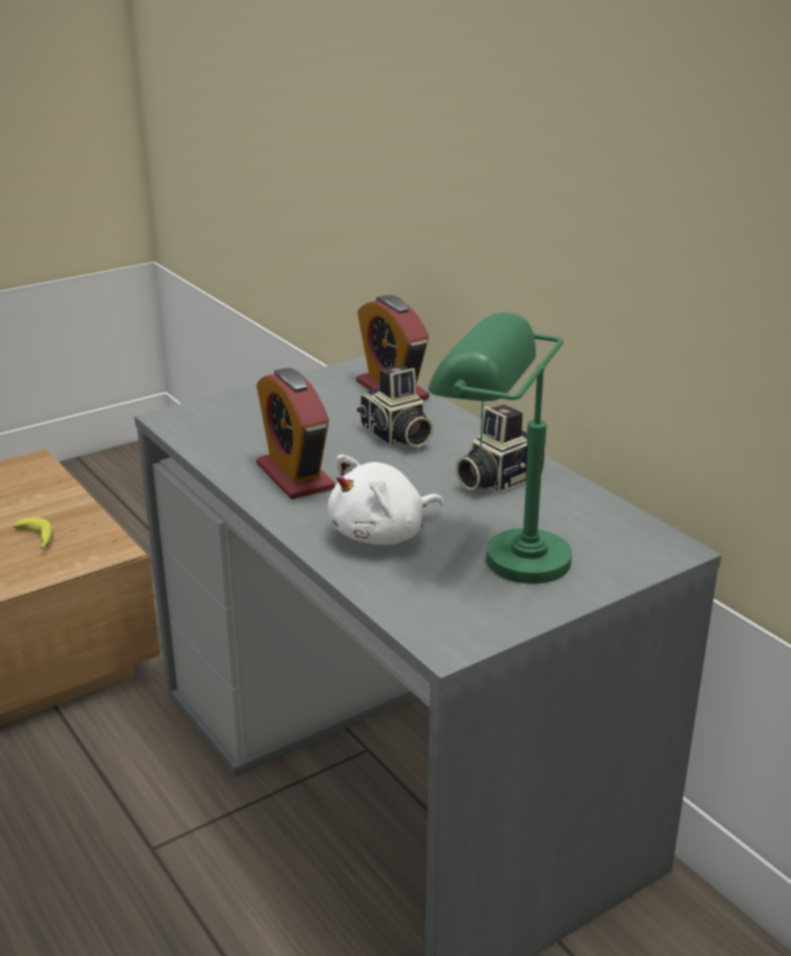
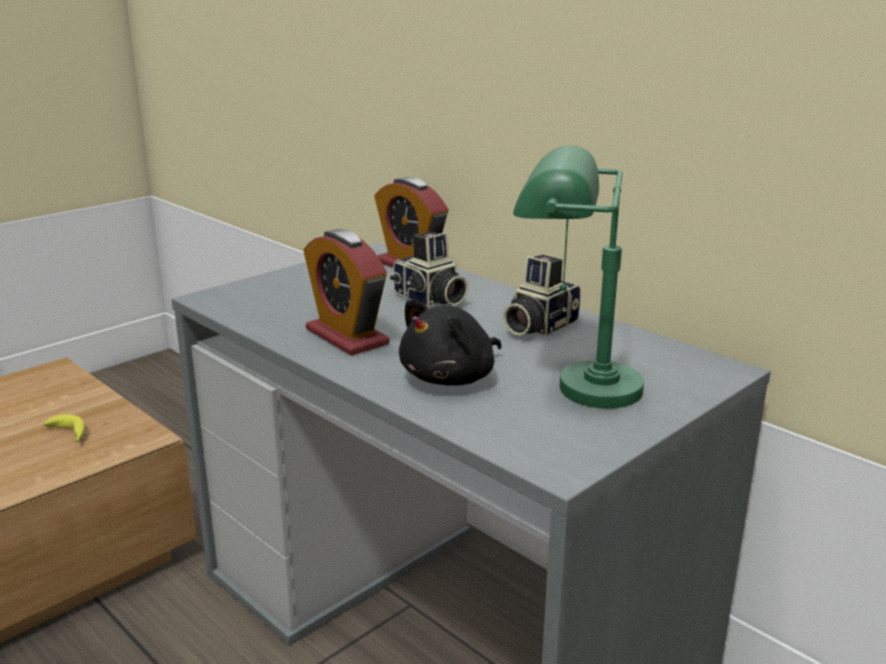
camera: 10 degrees left, 5 degrees down
white plush toy [328,455,444,545] -> black plush toy [399,299,502,386]

